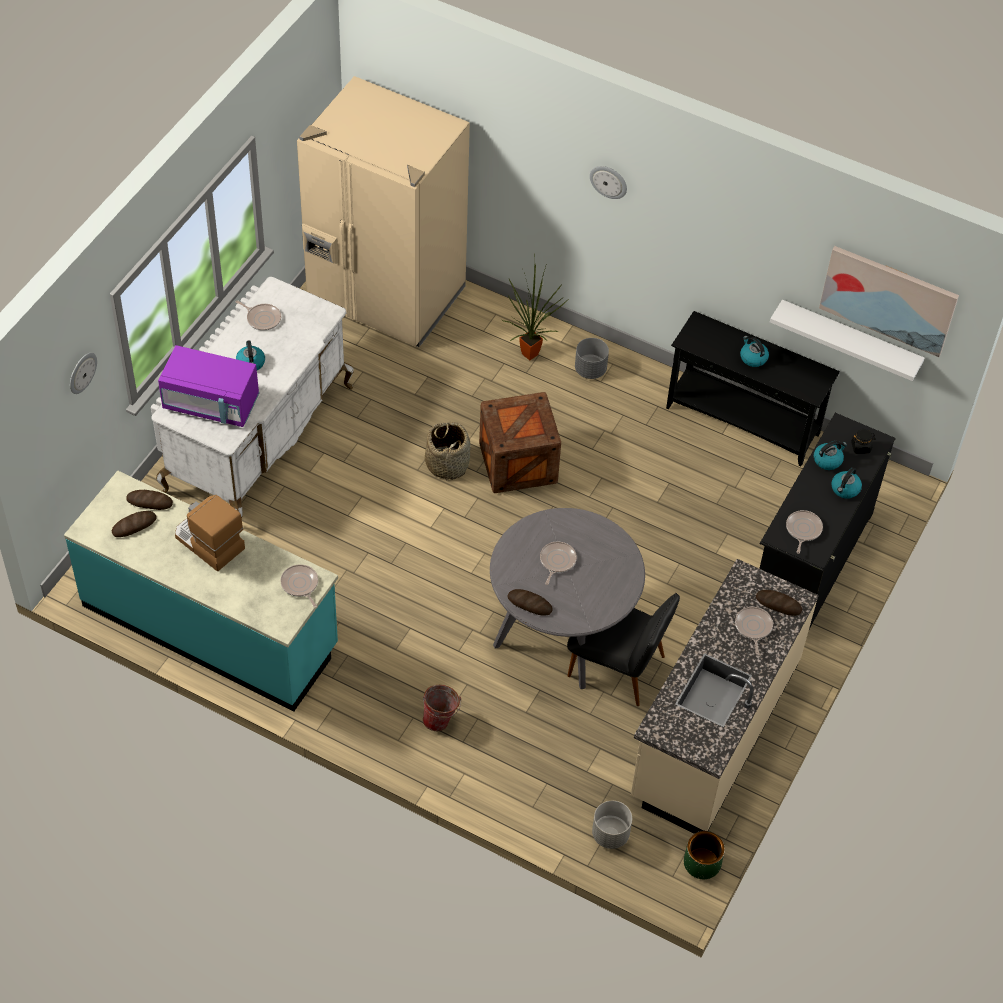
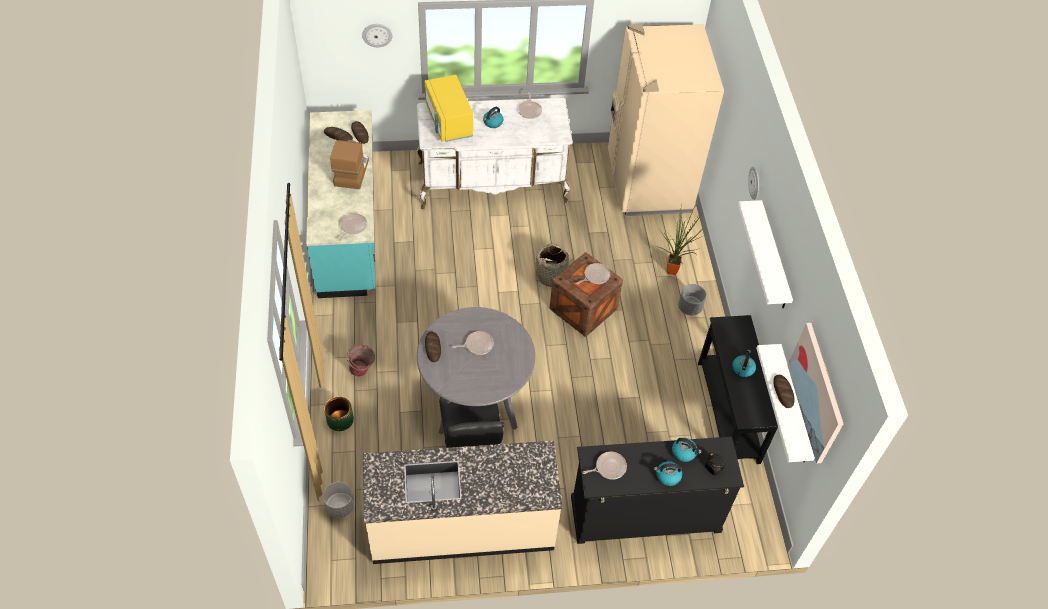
camera: 55 degrees right, 0 degrees up
purple microwave [158,345,259,427] -> yellow microwave [425,75,473,142]
green planter [684,831,725,879] -> green planter moved to [324,397,354,431]
frying pan [735,607,773,655] -> frying pan moved to [576,263,610,284]
bread [756,590,802,616] -> bread moved to [773,375,794,408]
none -> white shelf [738,200,793,308]

